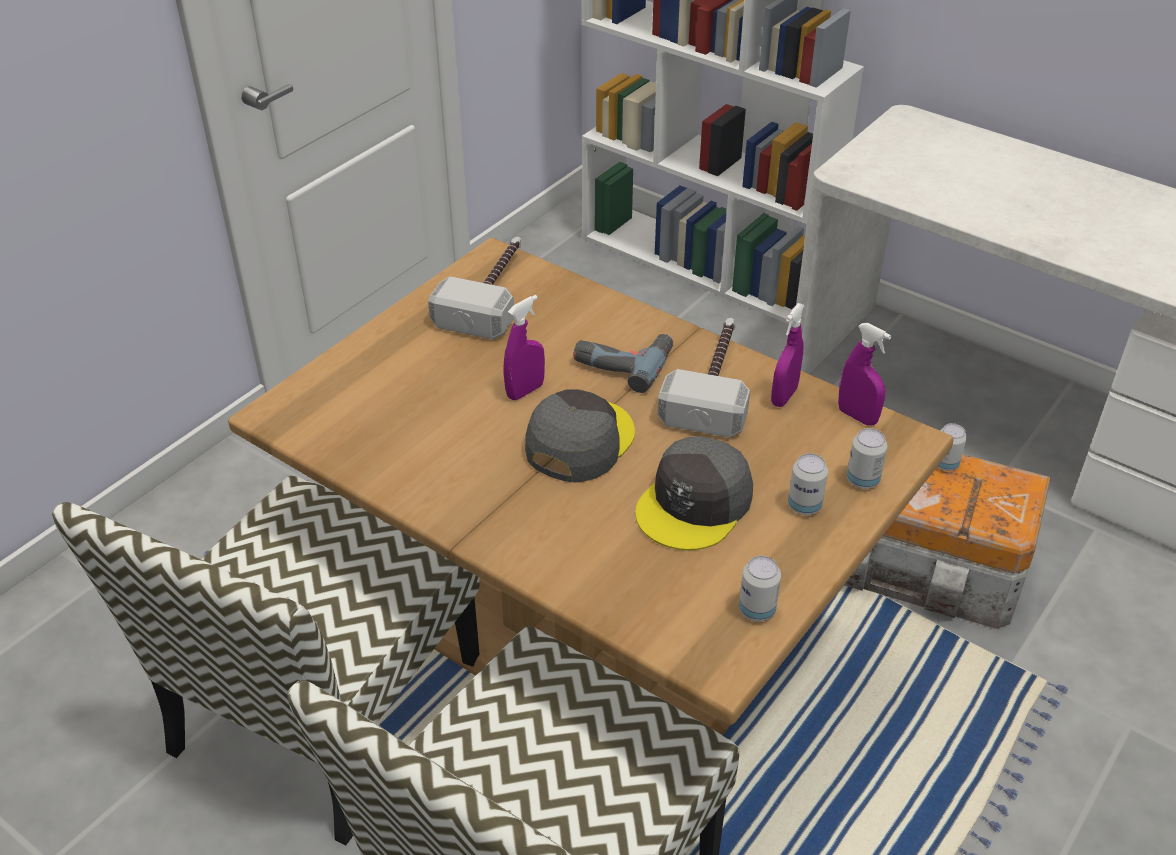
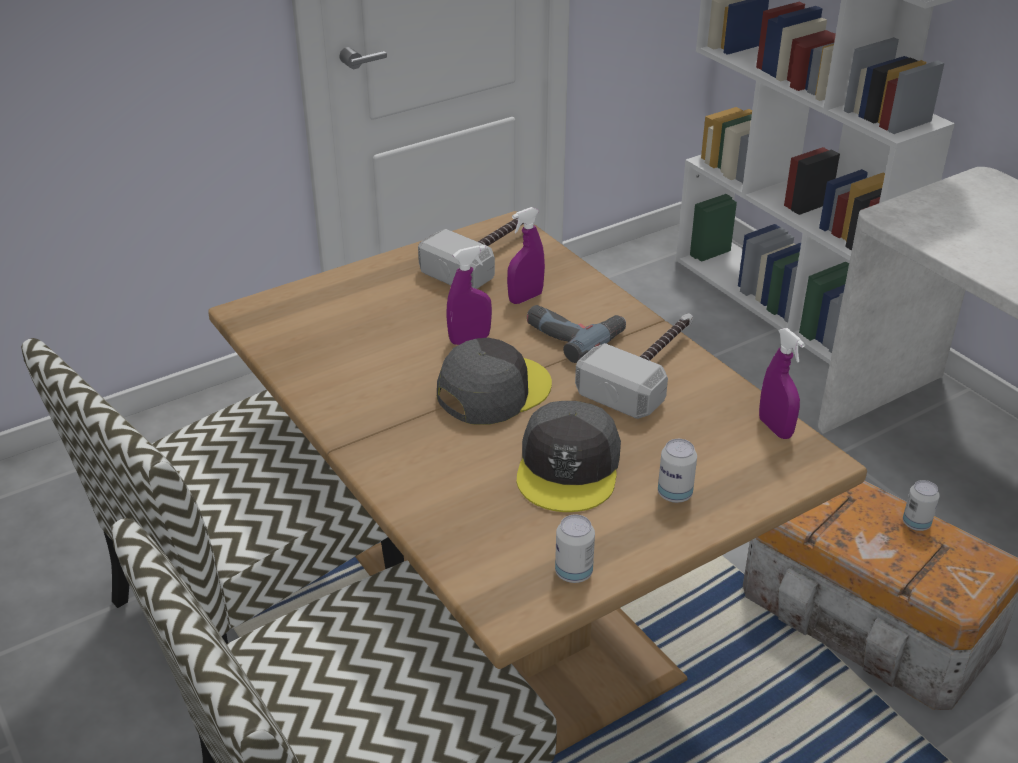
camera: 20 degrees right, 5 degrees down
grey cap [636,436,753,550] -> grey cap turned 45 degrees counterclockwise [517,401,621,512]
purple spray bottle [771,303,805,407] -> purple spray bottle moved to [507,207,545,304]
can [847,428,887,489] -> none

